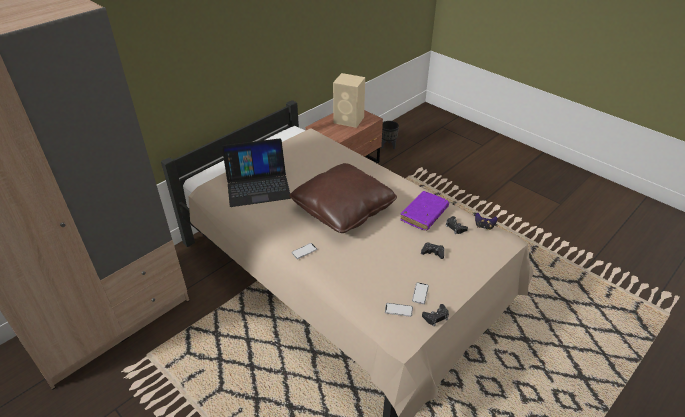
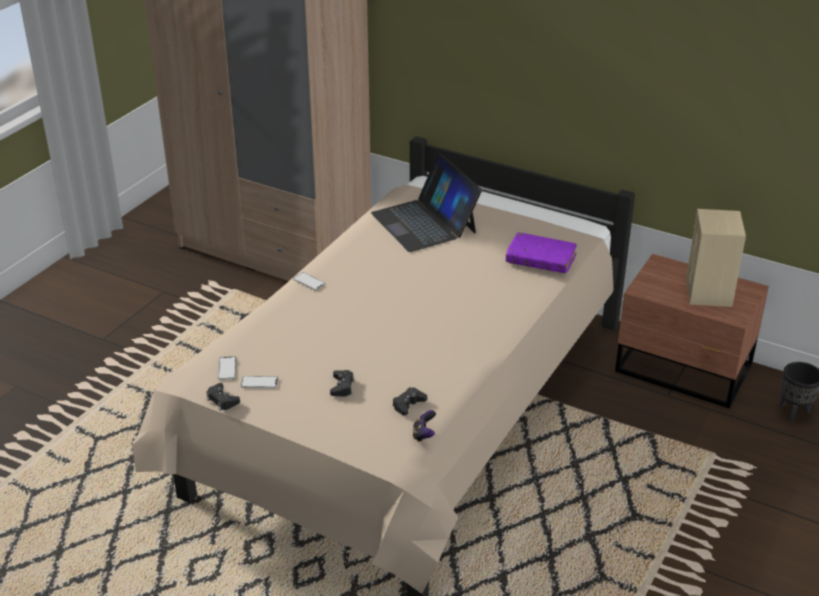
camera: 75 degrees right, 5 degrees down
brown pillow [289,163,397,233] -> none
purple book [400,191,449,231] -> purple book moved to [506,232,577,273]

